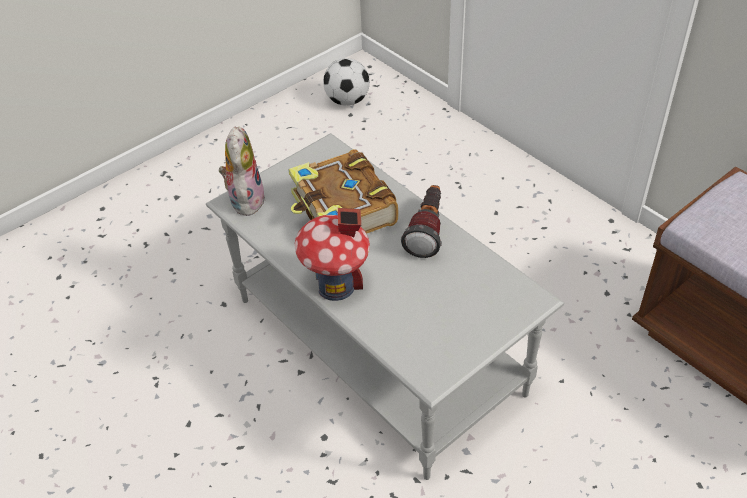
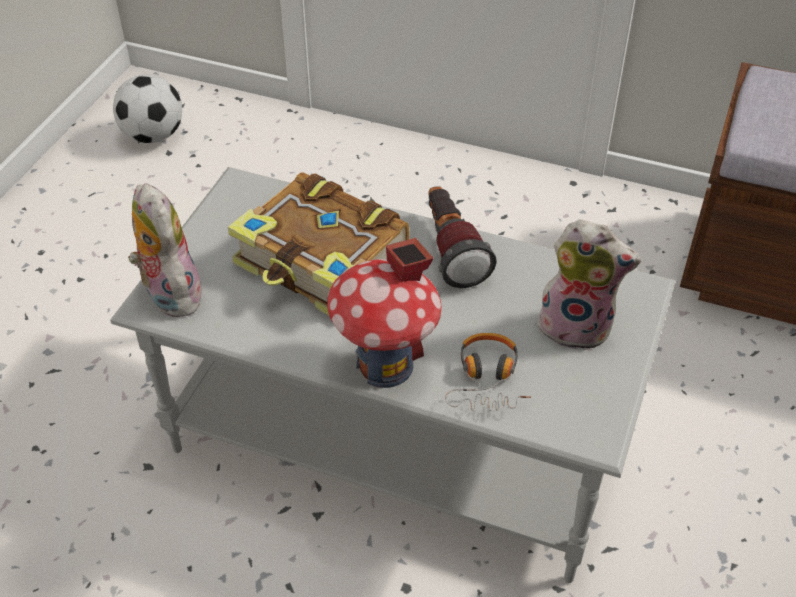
camera: 30 degrees left, 0 degrees up
none -> headphones [445,333,531,411]
none -> plush toy [533,219,641,351]

